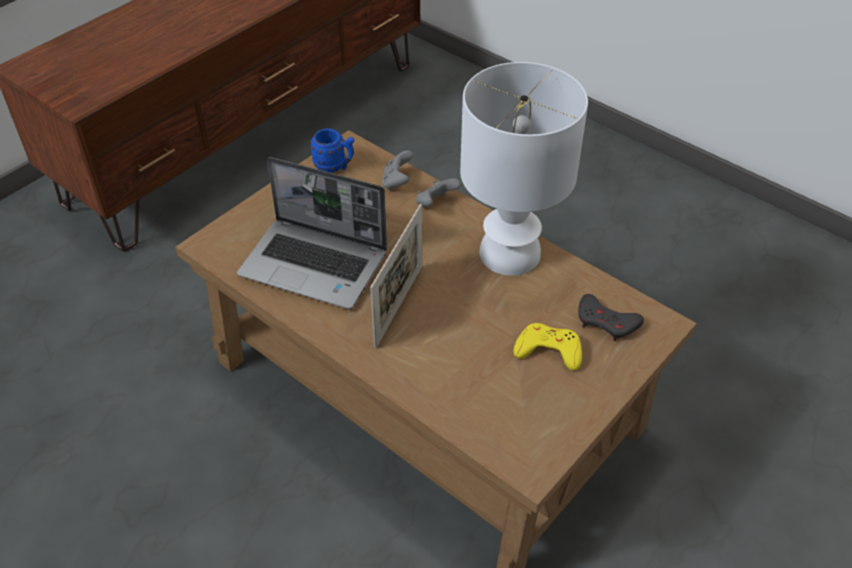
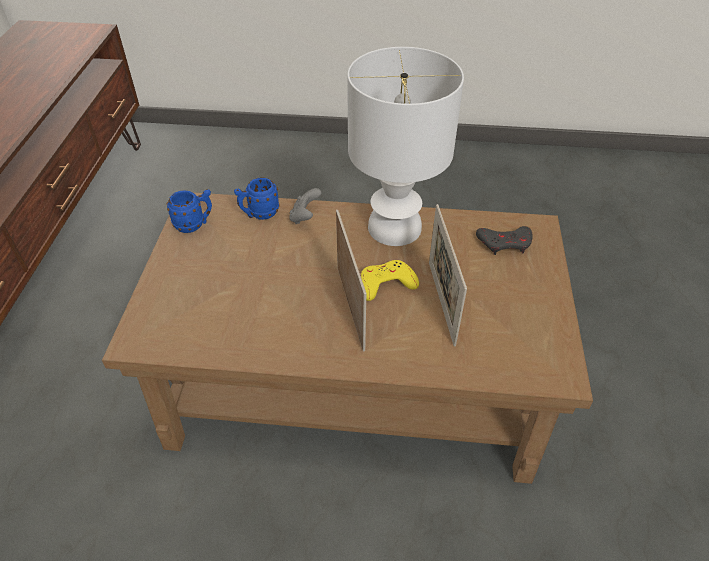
camera: 35 degrees left, 0 degrees up
laptop [237,157,387,309] -> none
grey game controller [382,150,413,191] -> blue mug [234,178,280,220]
yellow game controller [514,323,582,370] -> yellow game controller moved to [361,260,419,301]
none -> picture frame [429,204,467,346]

